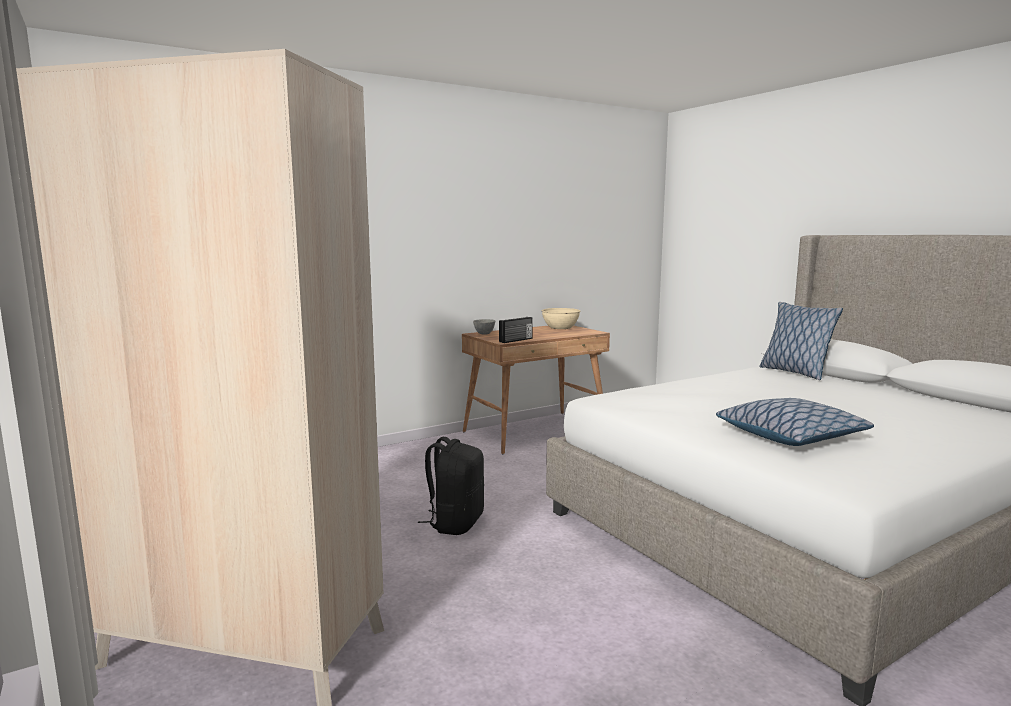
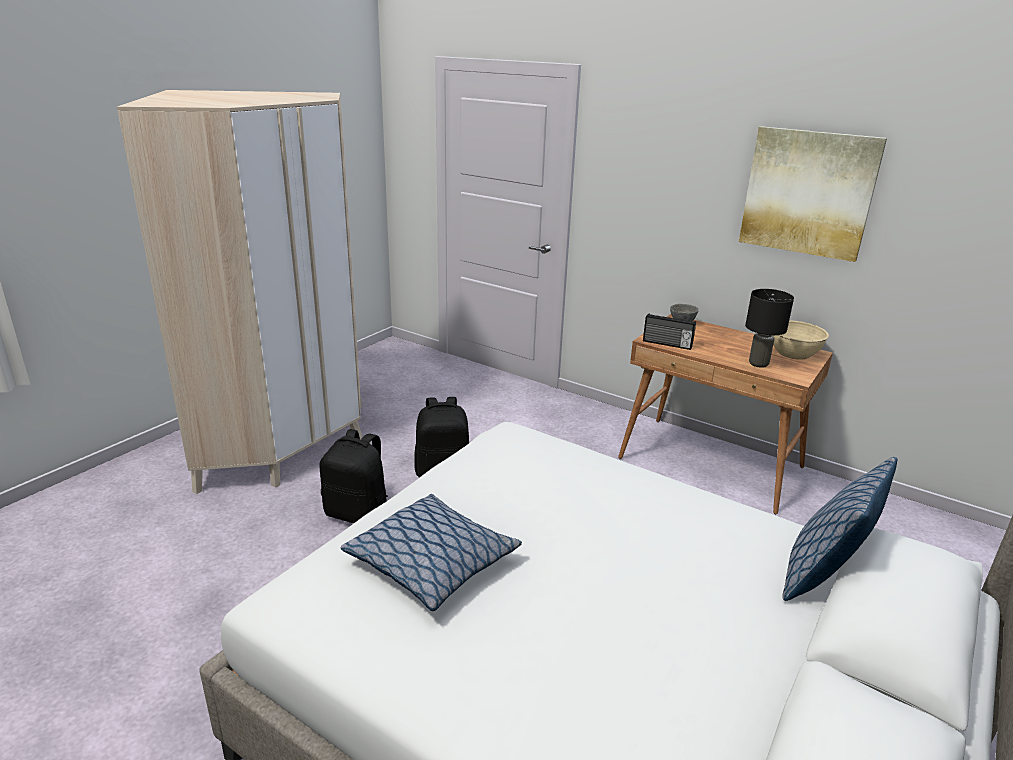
camera: 65 degrees right, 15 degrees up
none -> black backpack [320,429,388,523]
none -> picture [739,126,887,262]
none -> black table lamp [745,289,794,368]

